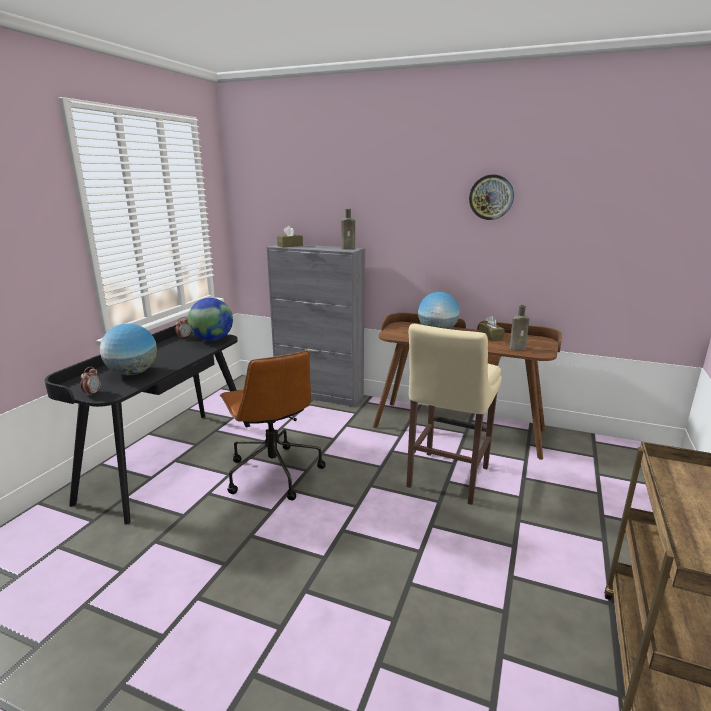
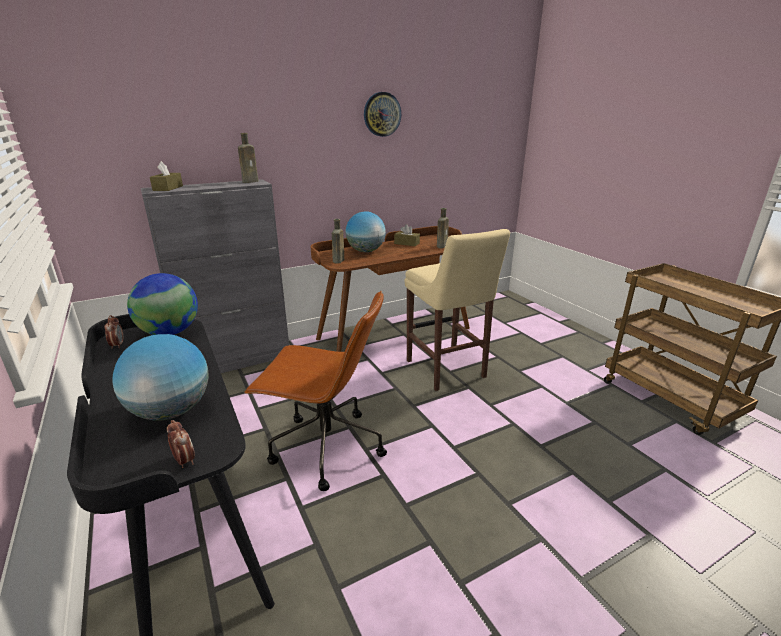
camera: 50 degrees left, 5 degrees up
none -> brown bottle [332,219,344,264]

